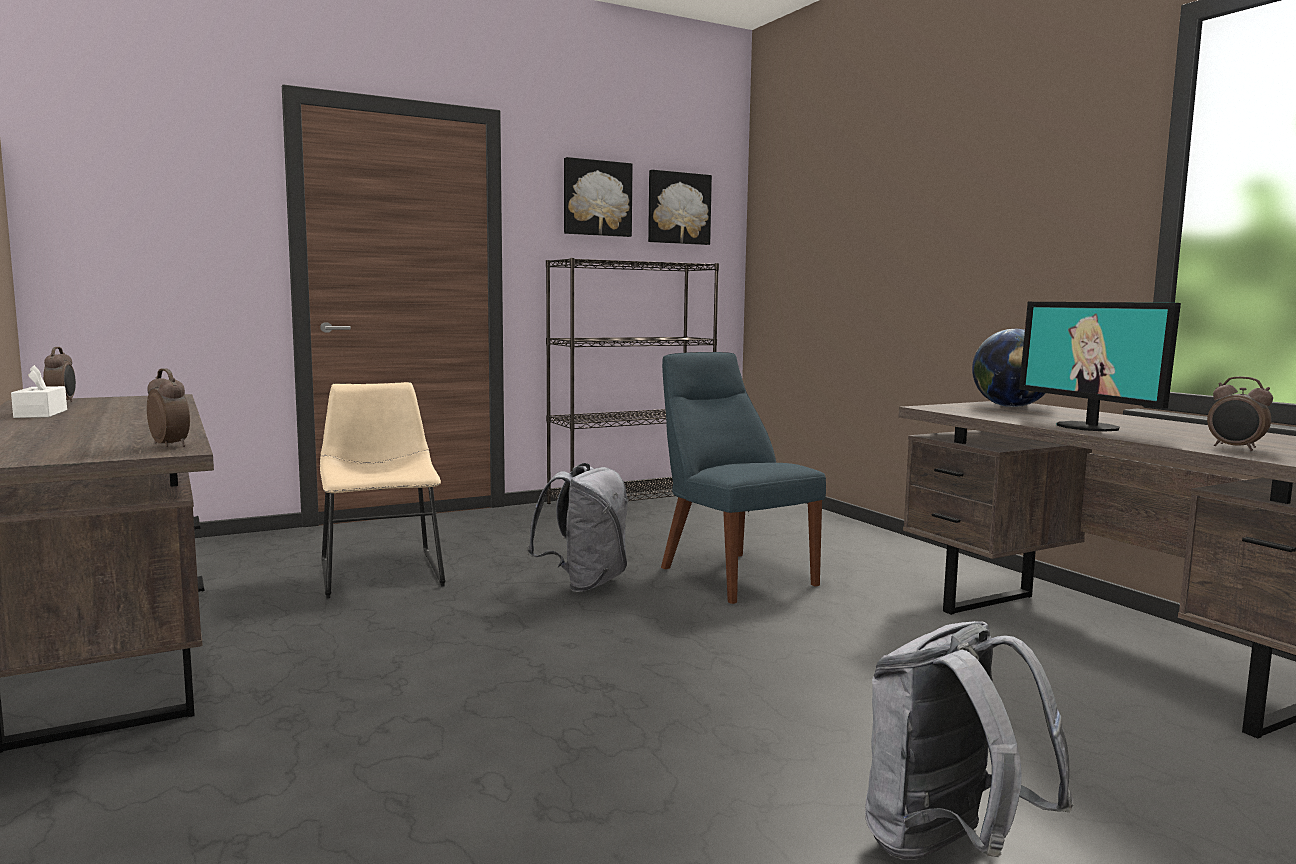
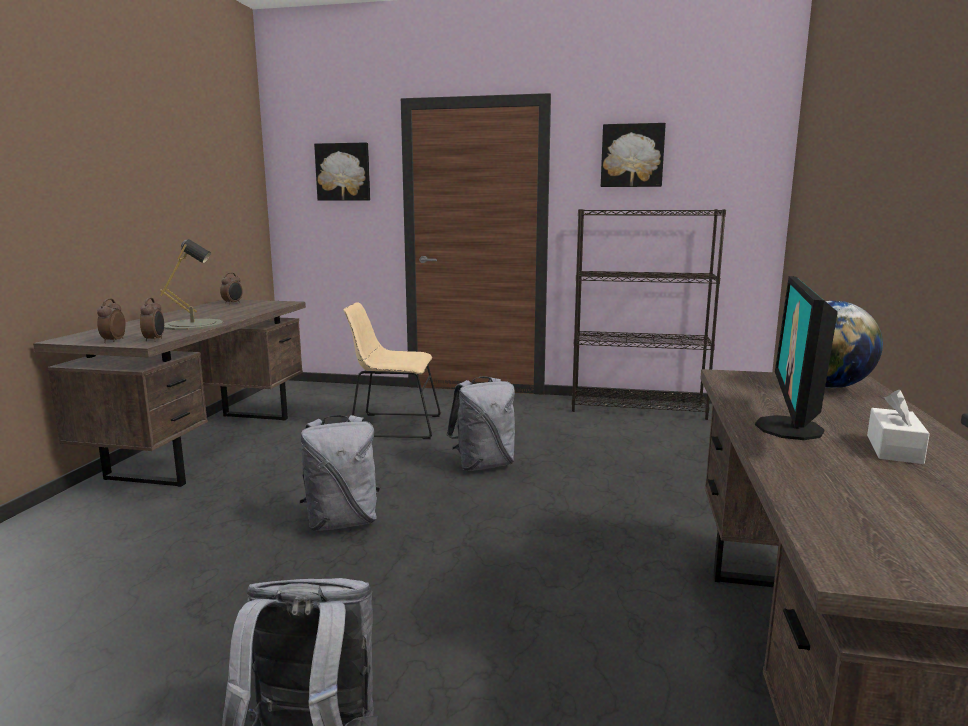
camera: 40 degrees right, 5 degrees up
white tissue box [11,365,67,418] -> white tissue box moved to [867,390,930,464]
beige chair [320,382,446,599] -> beige chair turned 105 degrees counterclockwise [343,302,441,439]
picture [648,170,712,245] -> picture moved to [314,142,370,201]
blue chair [661,352,826,604] -> none
alarm clock [1207,376,1273,451] -> alarm clock moved to [97,298,126,343]
none -> grey table lamp [160,239,223,330]
none -> grey backpack [300,415,380,531]

